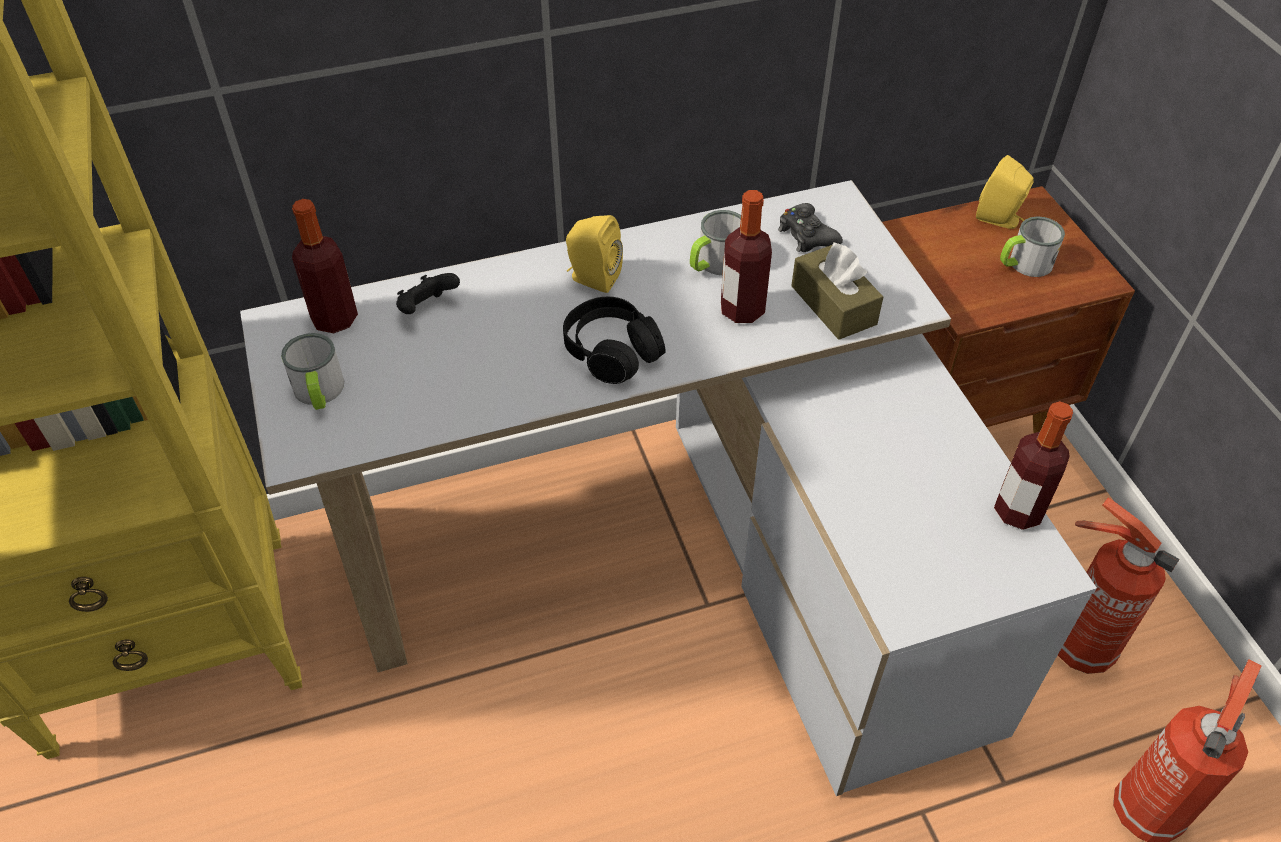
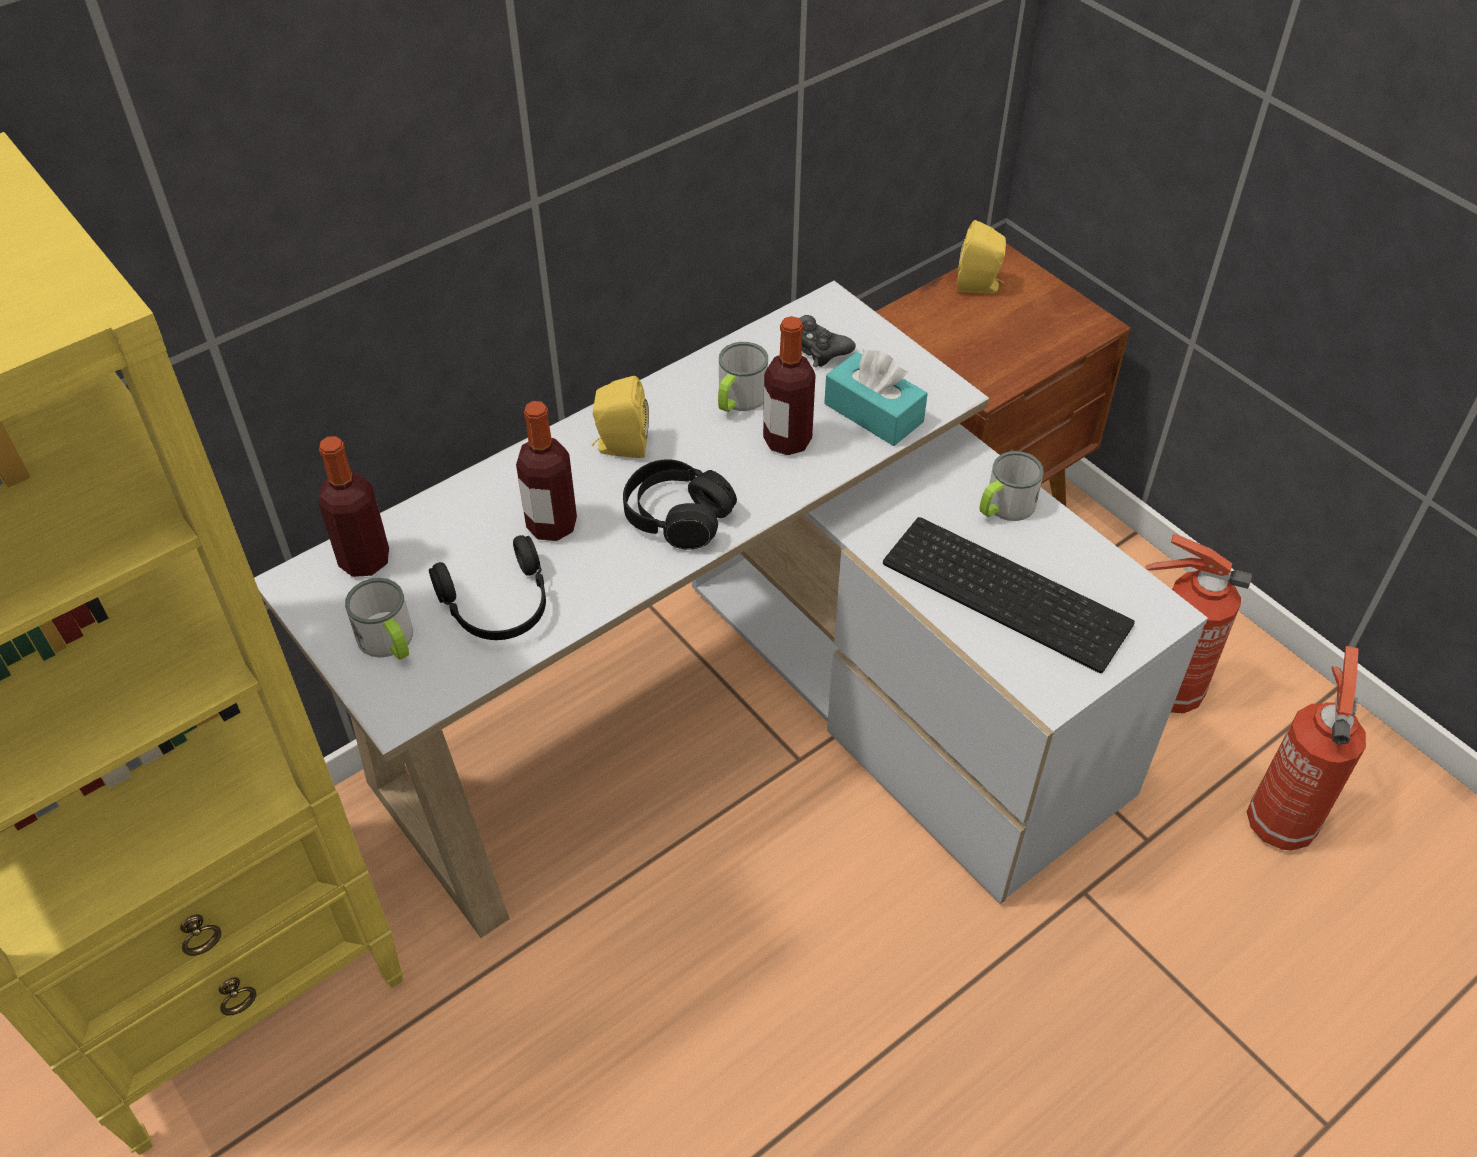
camera: 20 degrees left, 0 degrees up
black game controller [396,273,460,314] -> none
brown tissue box [791,242,883,340] -> turquoise tissue box [824,350,928,446]
bottle [994,401,1073,530] -> bottle moved to [516,401,577,541]
mug [1000,216,1065,277] -> mug moved to [979,451,1044,521]
none -> black headphones [429,535,546,640]
none -> keyboard [883,517,1135,673]

